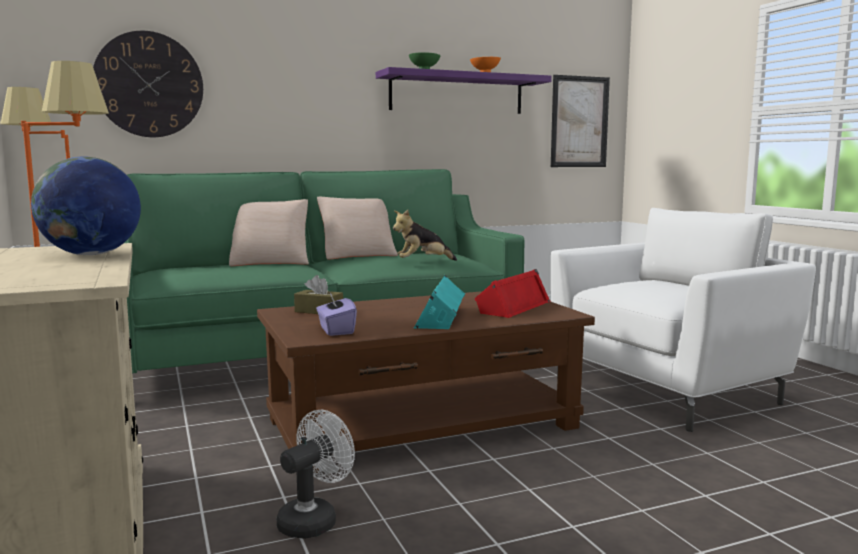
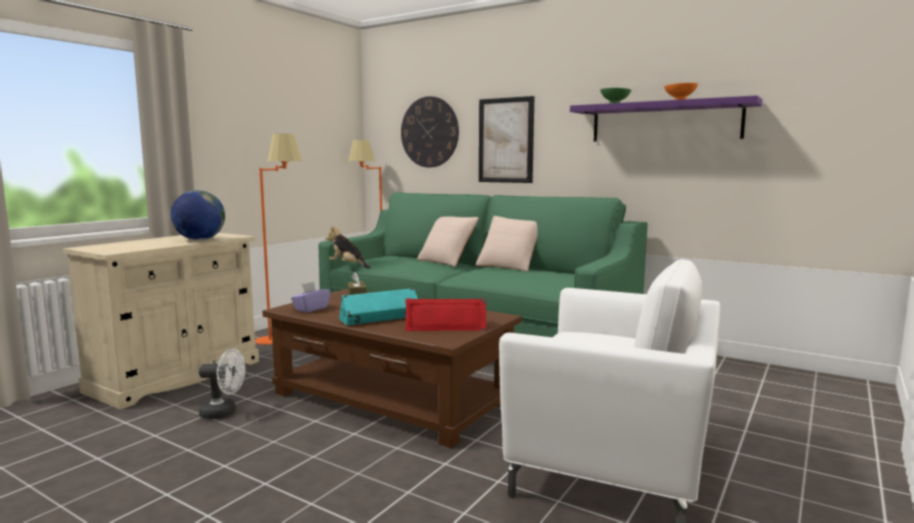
camera: 55 degrees right, 0 degrees up
plush toy [393,210,457,261] -> plush toy moved to [325,226,371,269]
picture [551,75,610,167] -> picture moved to [479,96,534,183]

